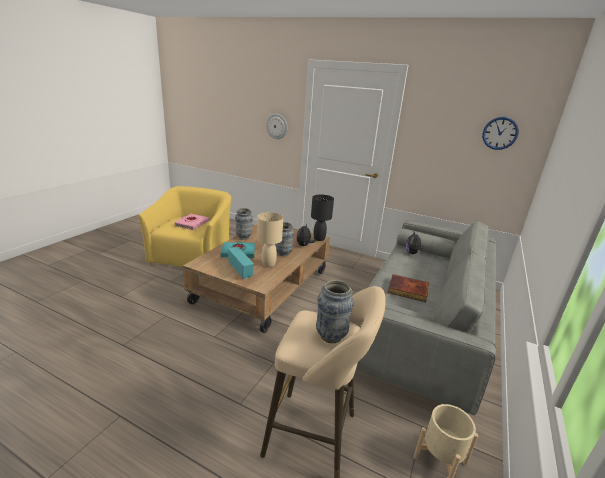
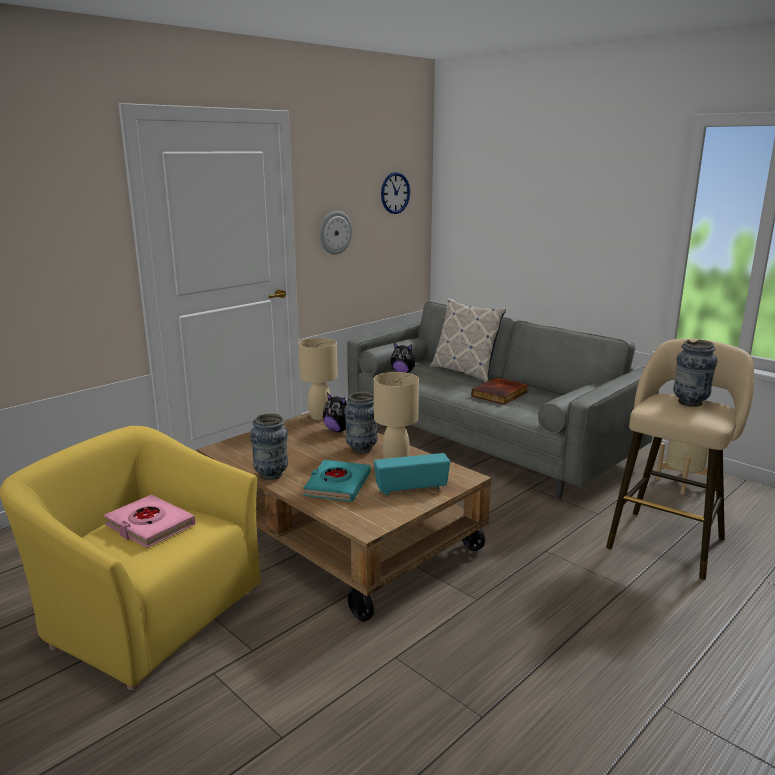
camera: 70 degrees left, 5 degrees down
wall clock [266,114,287,139] -> wall clock moved to [320,211,352,255]
black table lamp [311,195,334,241] -> beige table lamp [298,338,338,420]
none -> pillow [430,298,506,382]

